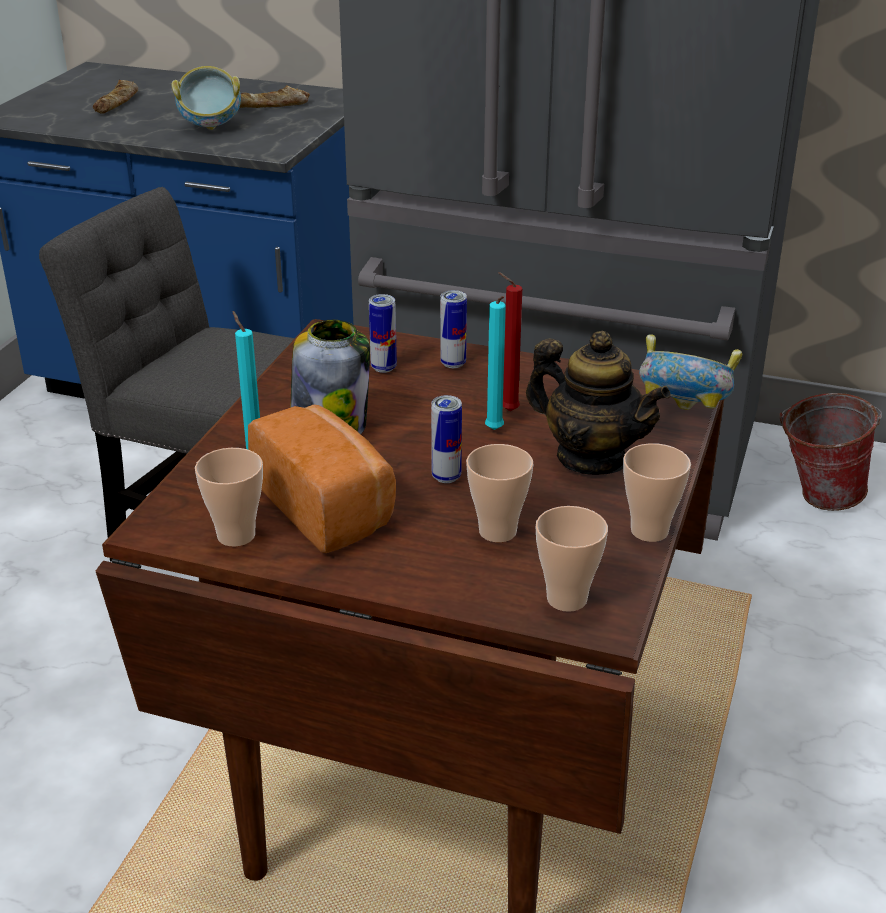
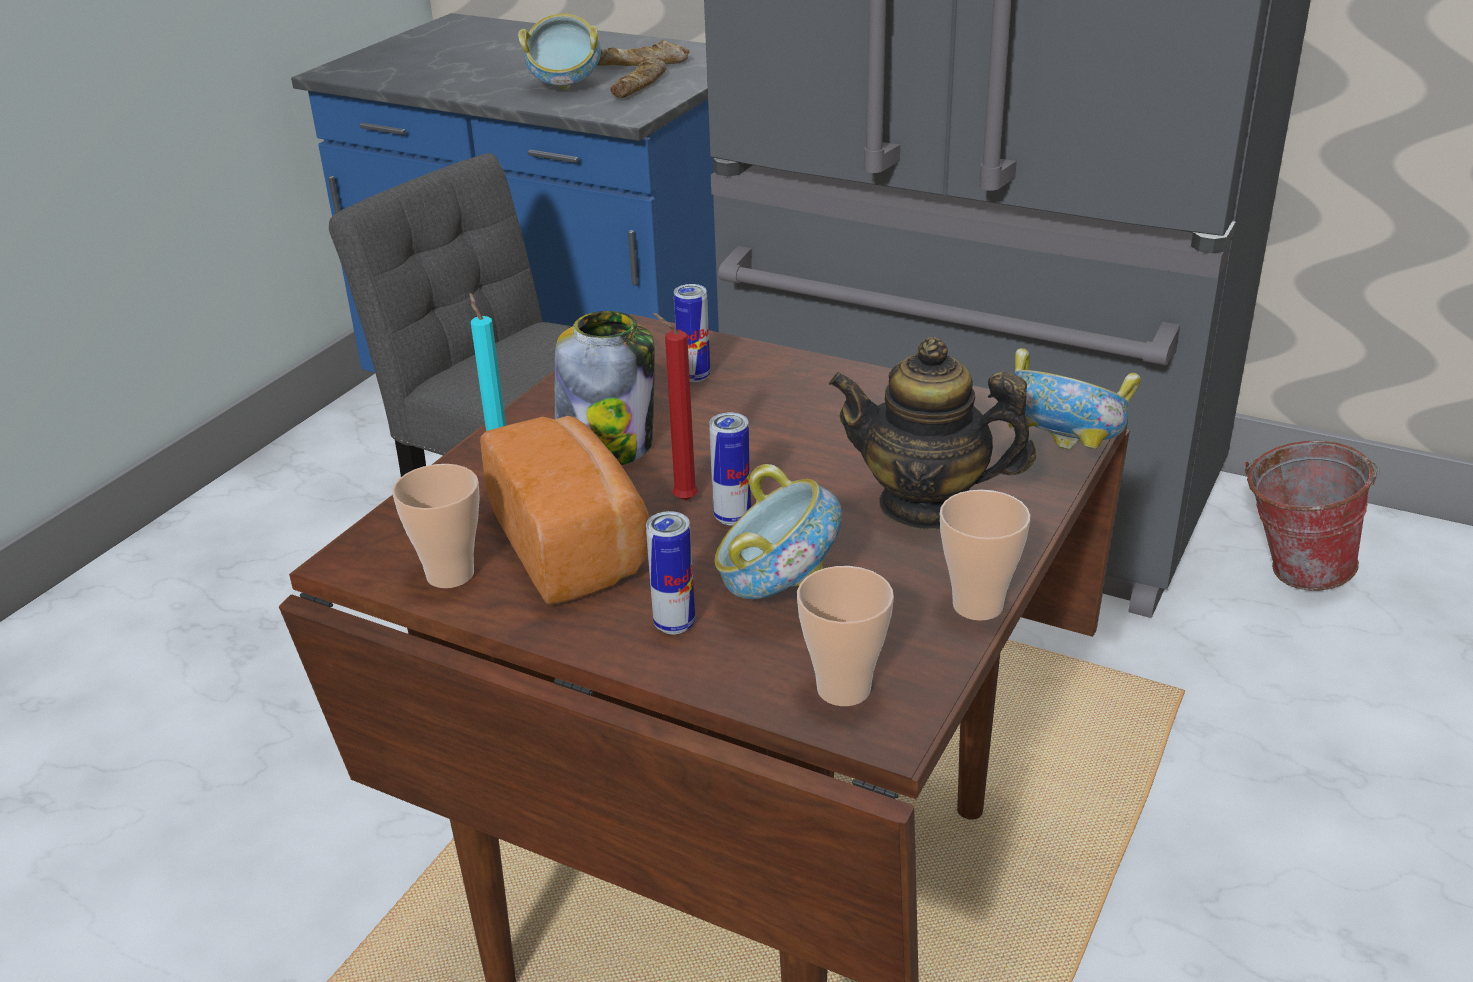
camera: 10 degrees right, 0 degrees up
bread [93,80,138,113] -> bread moved to [610,57,666,98]
can [440,290,467,368] -> can moved to [646,511,695,635]
cup [466,444,533,542] -> bowl [715,464,842,599]
turquoise candle [485,296,506,430] -> none
red candle [498,272,522,411] -> red candle moved to [653,313,698,501]
teapot [526,331,671,475] -> teapot turned 150 degrees clockwise [829,337,1036,530]

